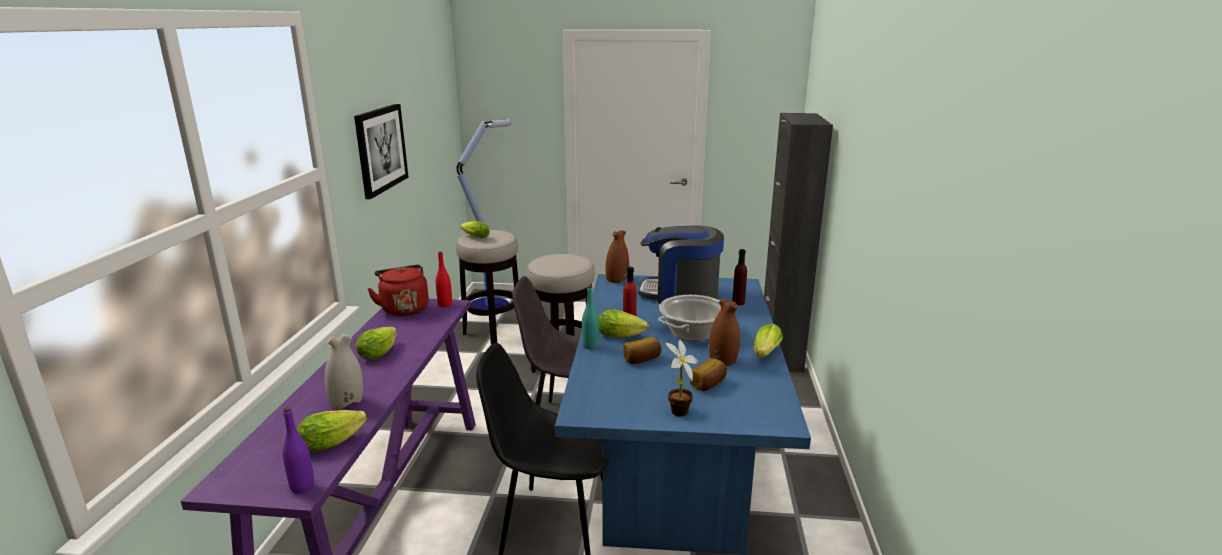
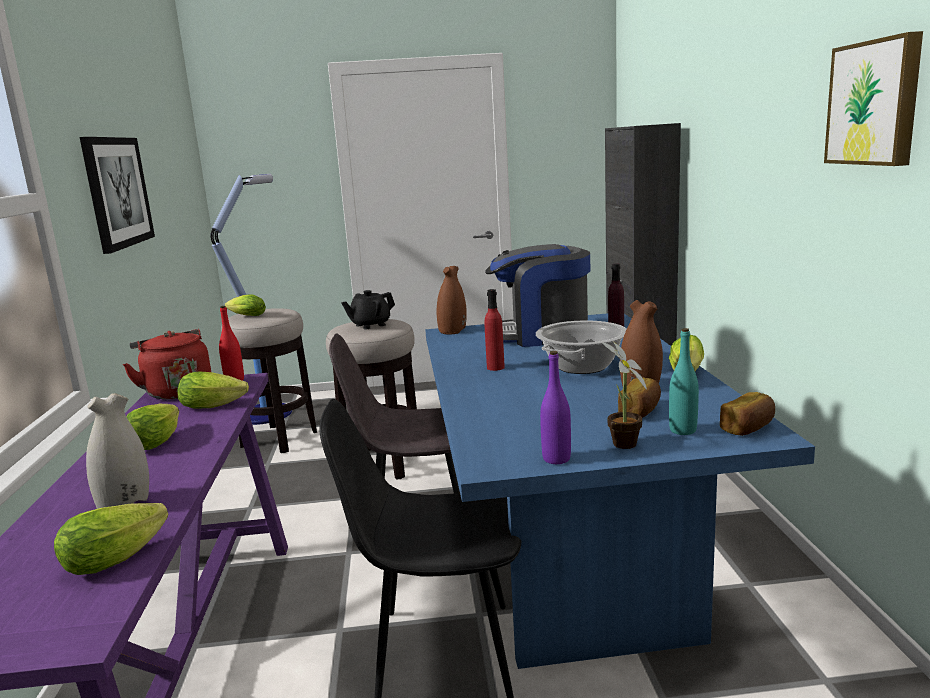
camera: 10 degrees left, 5 degrees down
purple bottle [283,407,314,494] -> purple bottle moved to [540,351,571,464]
turquoise bottle [582,286,599,349] -> turquoise bottle moved to [669,328,699,435]
lettuce [599,309,649,338] -> lettuce moved to [177,371,249,408]
bread [624,337,661,364] -> bread moved to [720,392,775,436]
none -> black teapot [341,290,395,329]
none -> picture [824,31,923,166]

